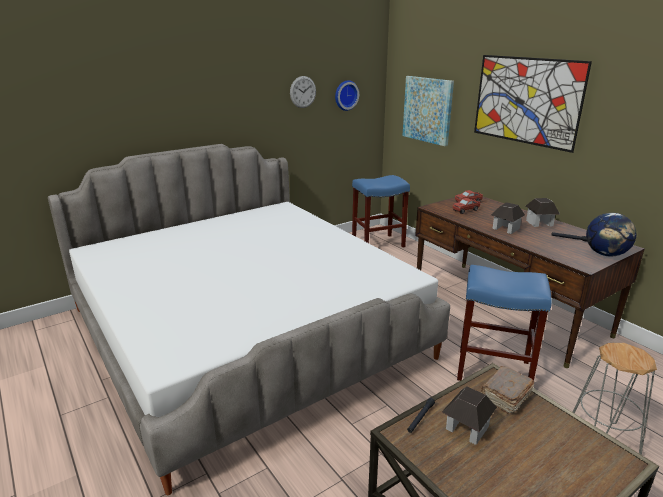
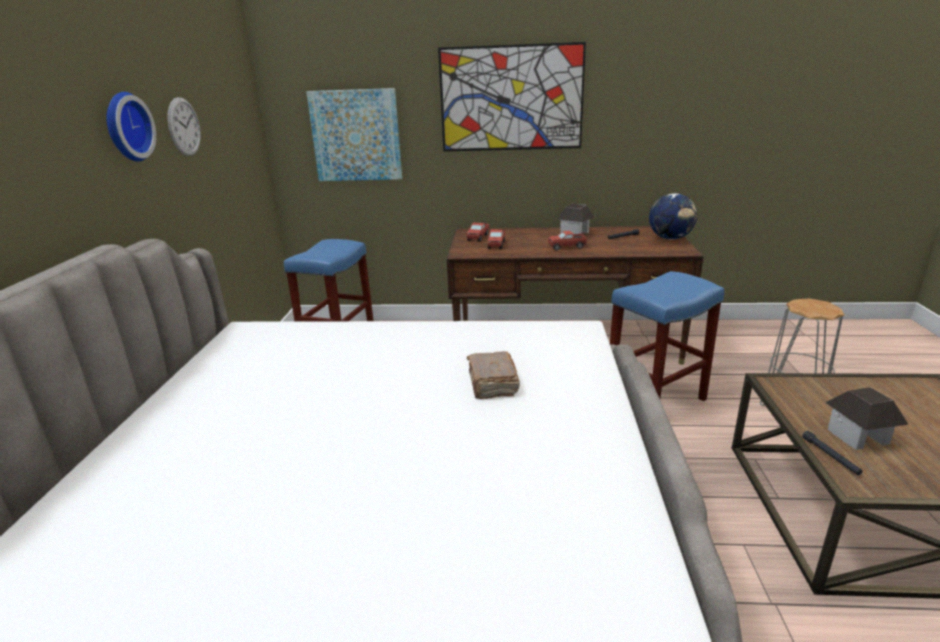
camera: 50 degrees left, 0 degrees up
wall clock [335,80,359,111] -> wall clock moved to [107,92,156,161]
brown book [481,366,534,415] -> brown book moved to [467,351,520,399]
toy house [491,202,525,234] -> toy truck [548,231,587,251]

